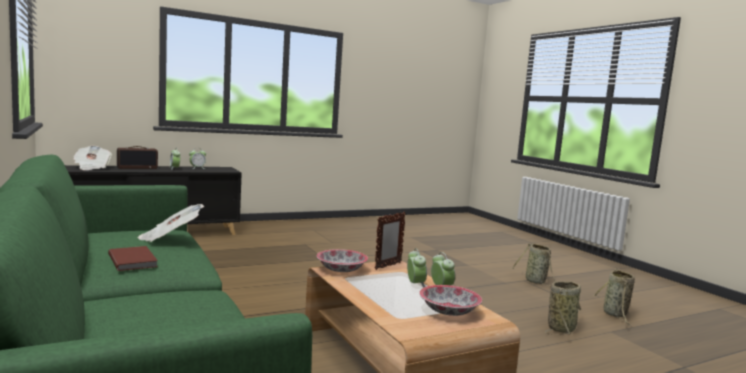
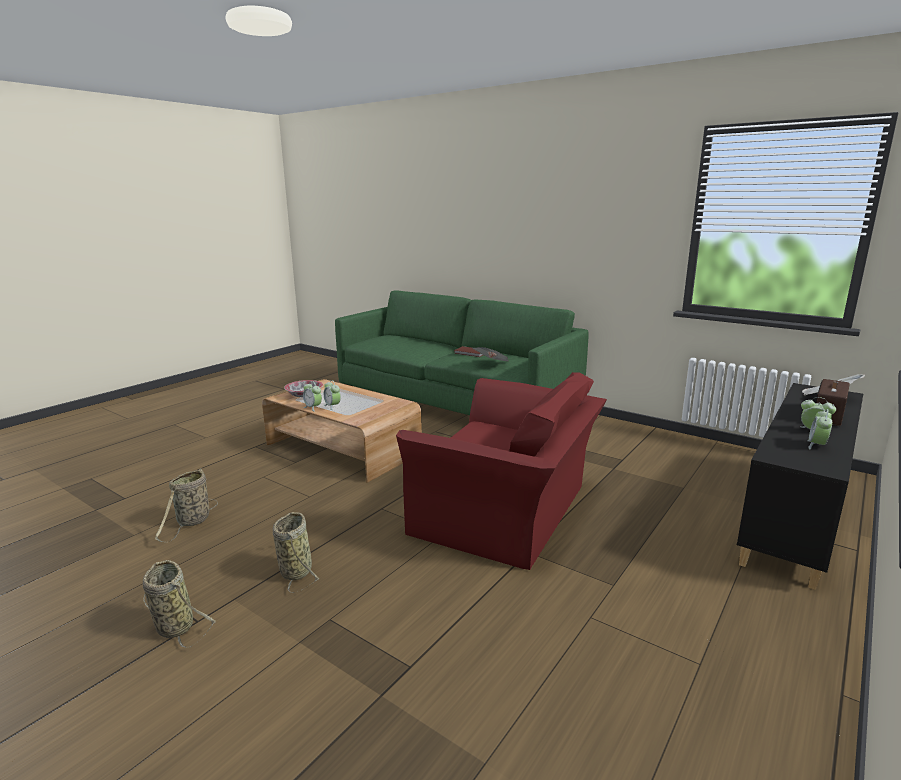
camera: 155 degrees right, 10 degrees up
bowl [317,249,368,272] -> none
picture frame [375,212,406,270] -> none
basket [593,269,635,326] -> basket moved to [273,512,320,593]
none -> red armchair [396,372,607,570]

